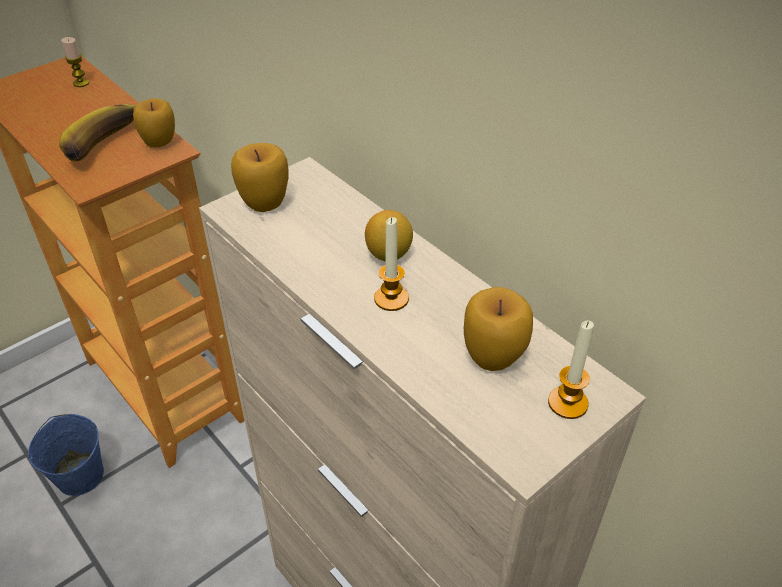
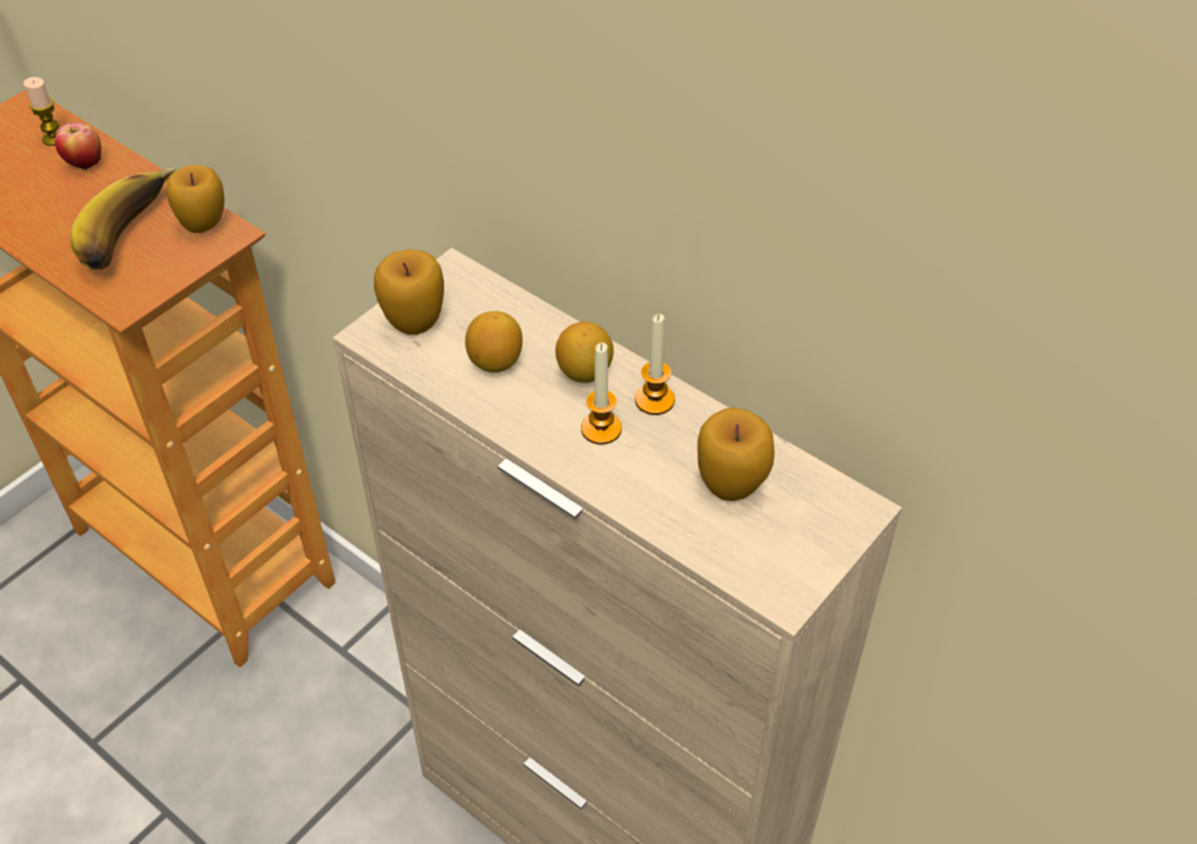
camera: 10 degrees left, 5 degrees up
blue bucket [28,414,104,496] -> none
candle [548,321,594,419] -> candle moved to [635,314,675,415]
none -> apple [55,123,101,170]
none -> lemon [465,311,523,373]

